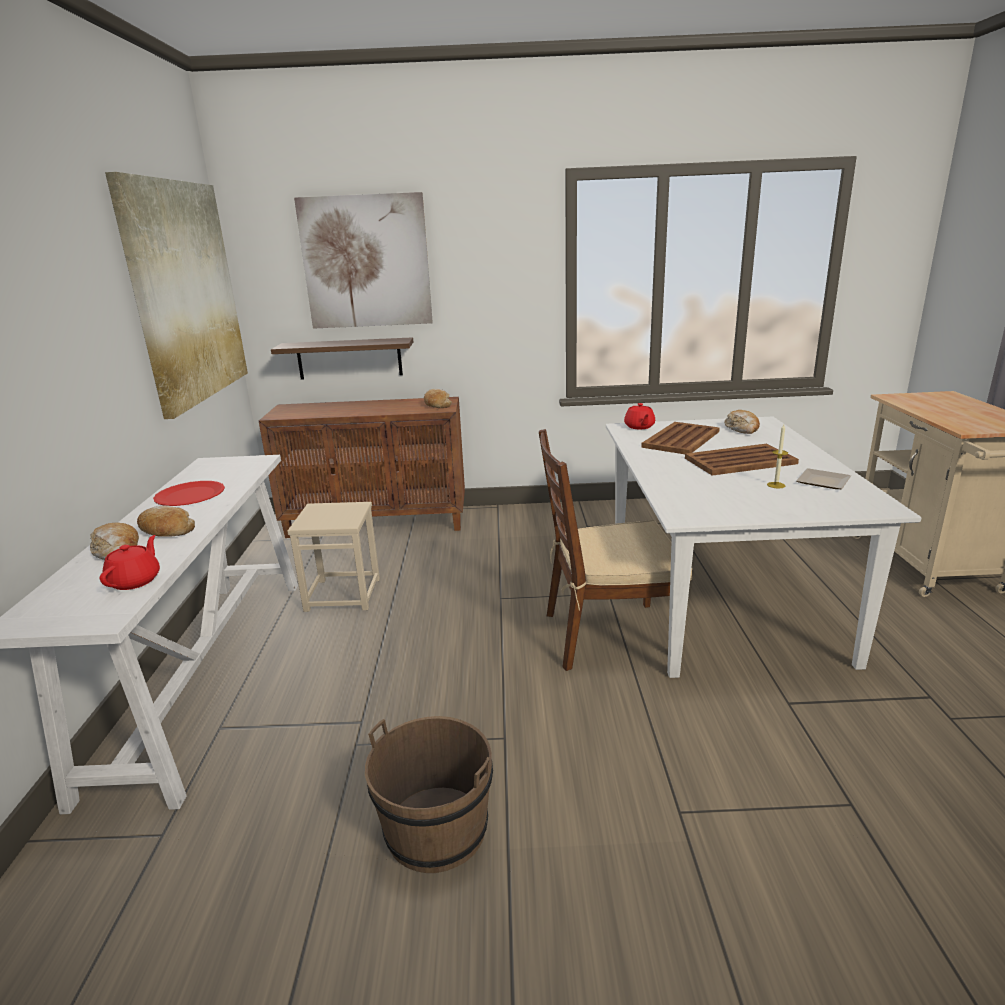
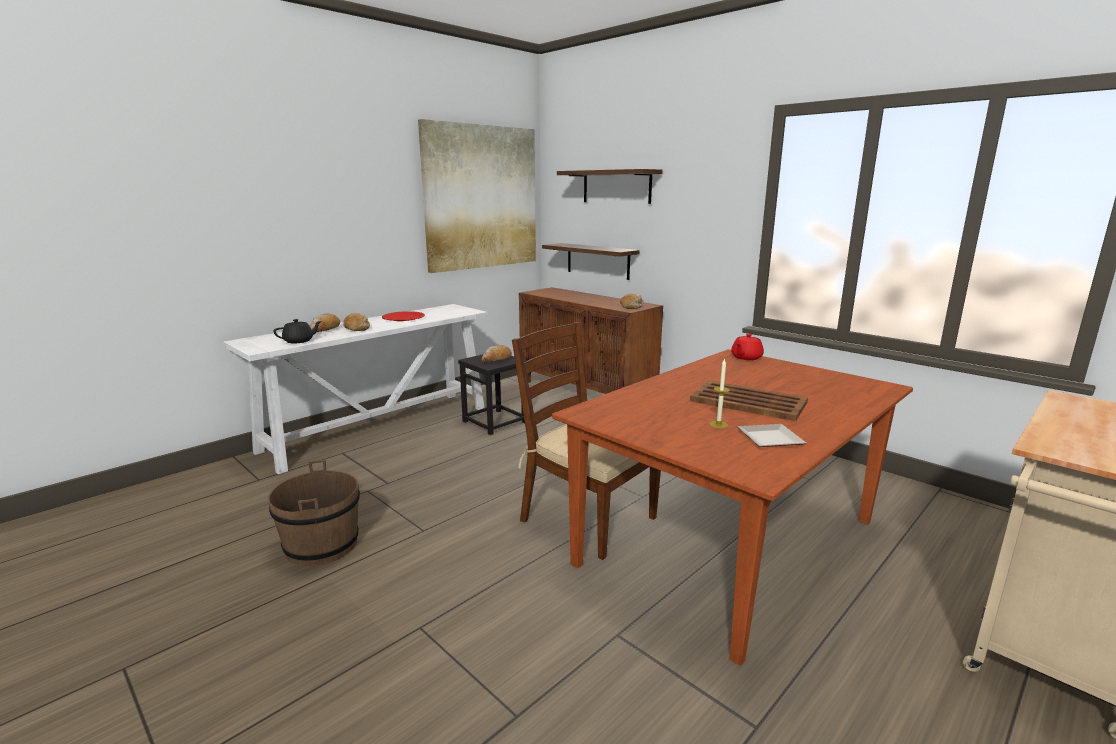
camera: 45 degrees right, 5 degrees down
red teapot [99,535,160,590] -> black teapot [273,319,322,344]
beige stool [287,502,380,612] -> black stool [458,354,526,435]
picture [294,192,433,329] -> shelf [557,169,663,204]
white dining table [606,416,922,678] -> brown dining table [552,349,913,666]
brown tray [641,422,720,454] -> none
bread [724,410,760,434] -> bread moved to [482,345,512,362]

